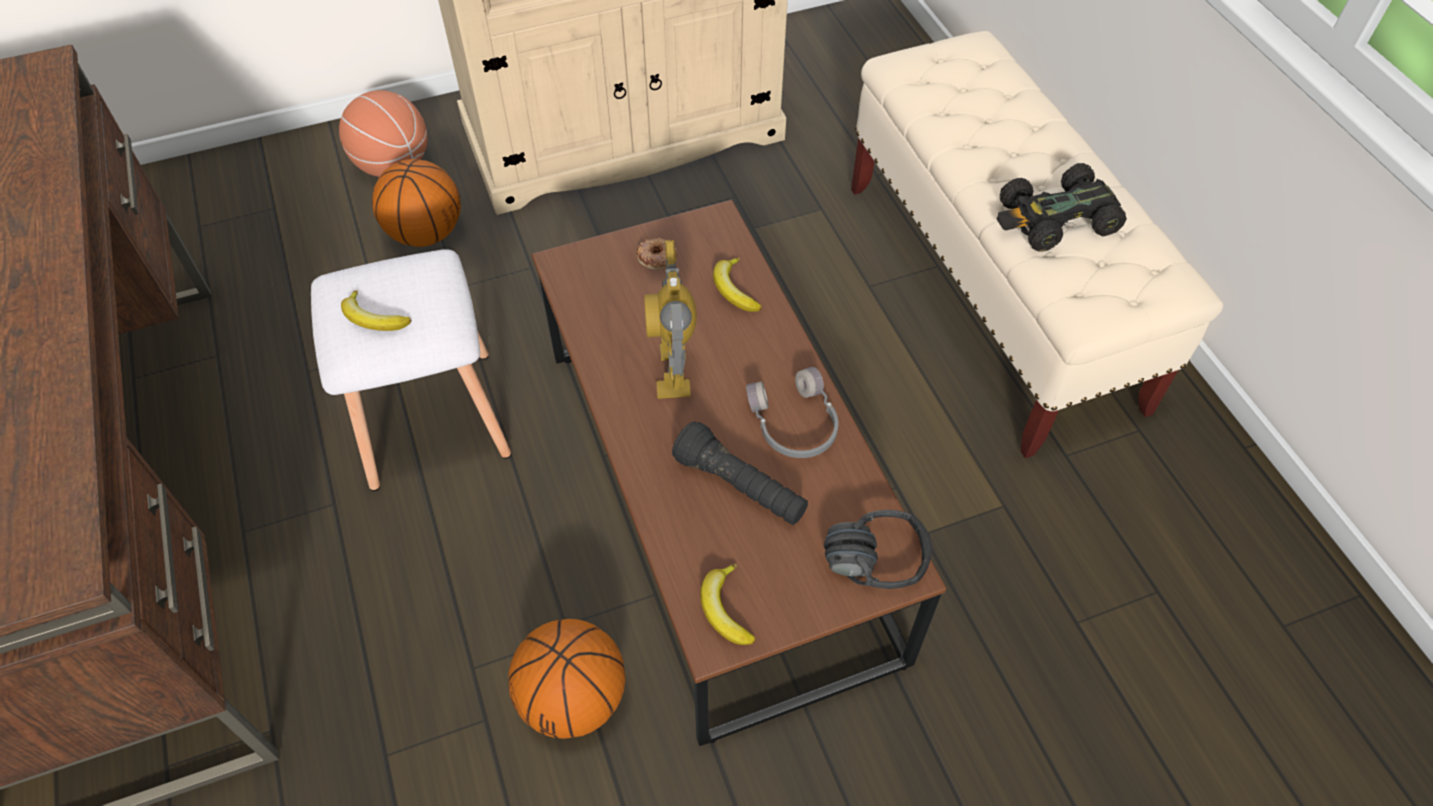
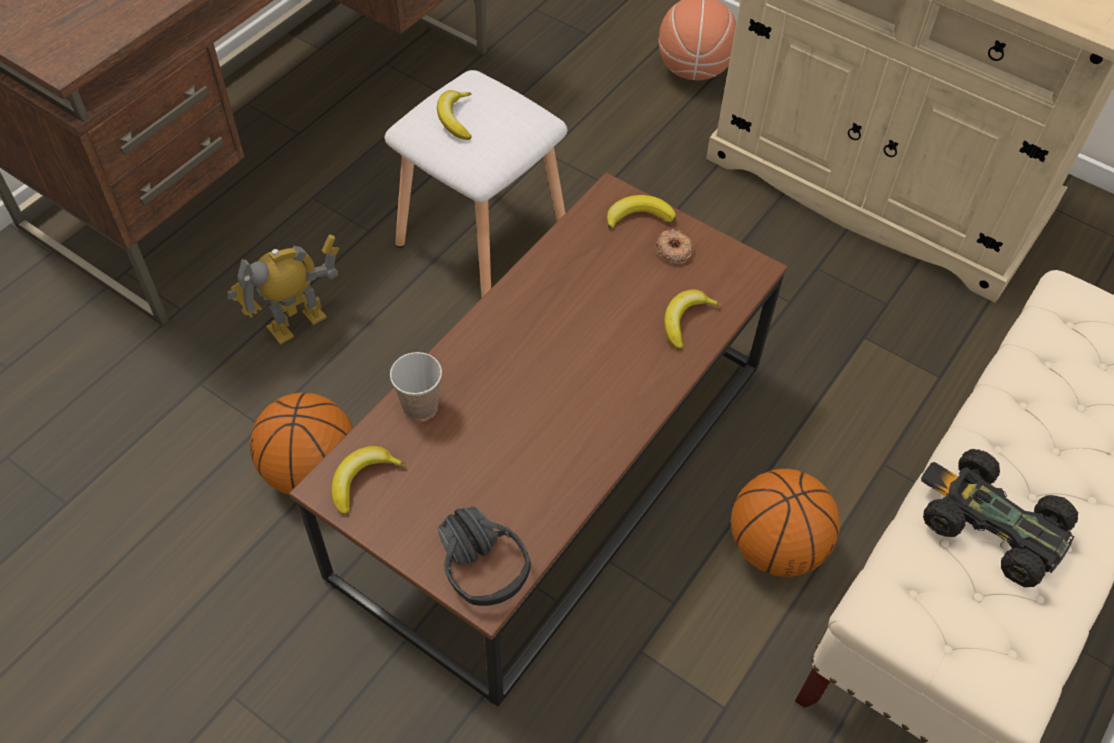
camera: 55 degrees right, 0 degrees up
basketball [372,159,461,247] -> basketball moved to [731,469,840,577]
toy robot [644,240,697,399] -> toy robot moved to [227,234,340,345]
black flashlight [672,422,808,525] -> none
grey headphones [746,367,839,458] -> none
none -> cup [390,352,442,420]
none -> banana [607,195,676,230]

